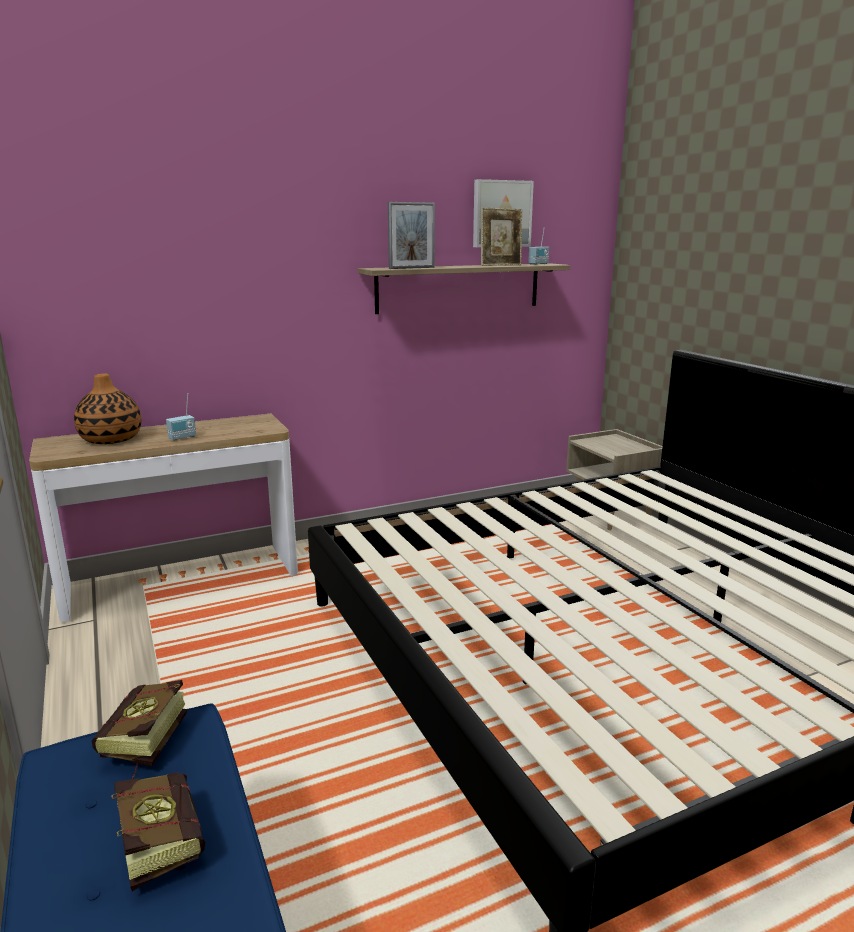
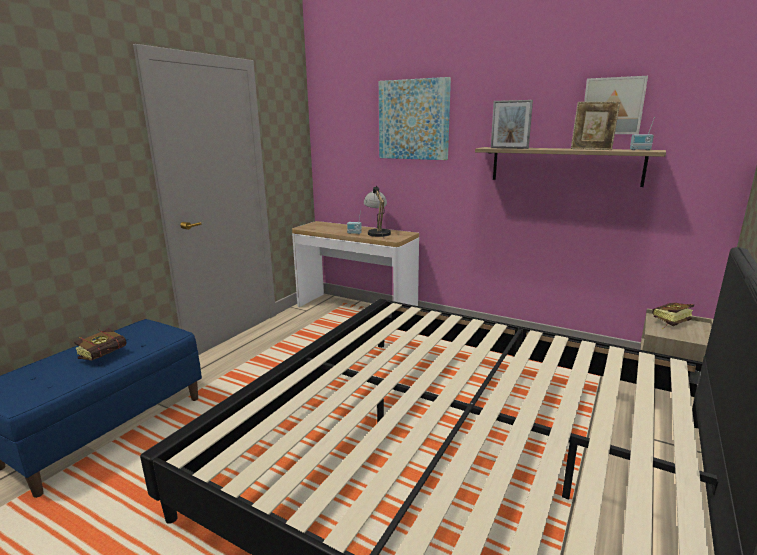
camera: 55 degrees right, 0 degrees up
vase [74,374,141,444] -> none
book [91,680,187,779] -> book moved to [652,303,694,328]
none -> table lamp [364,186,391,238]
none -> picture [379,77,451,160]

